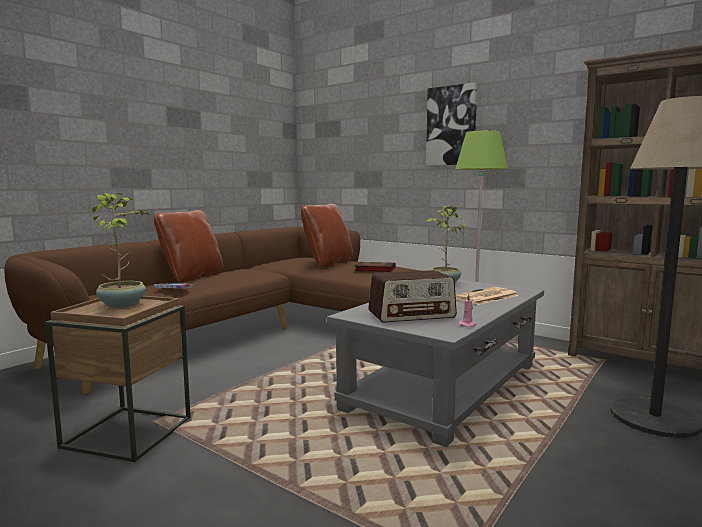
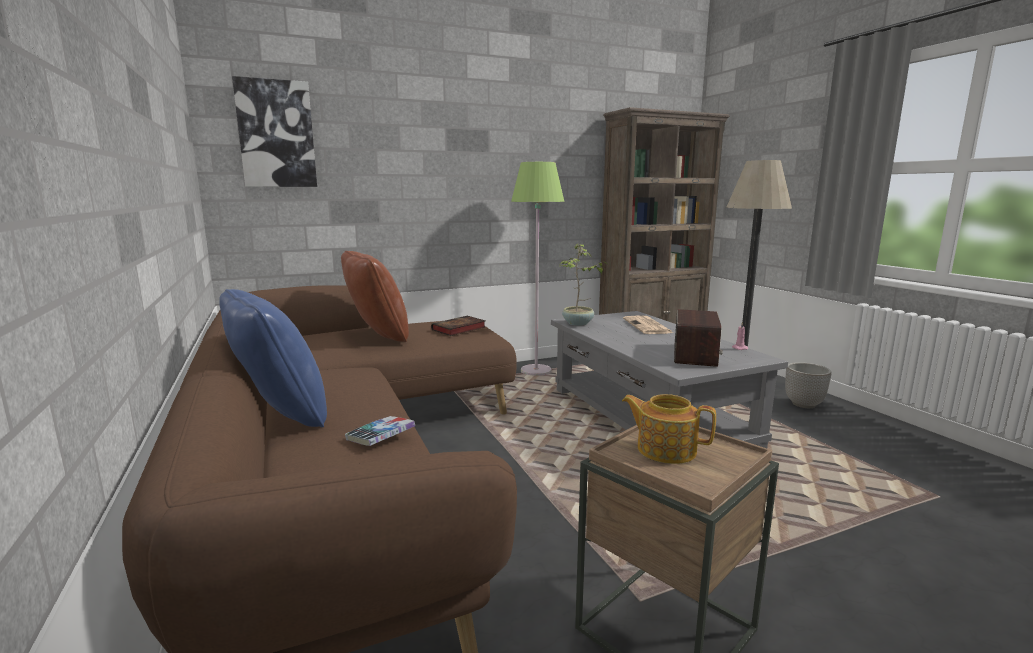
camera: 60 degrees left, 5 degrees up
potted plant [92,193,150,308] -> teapot [622,394,716,464]
brown pillow [154,210,223,283] -> blue pillow [219,289,327,427]
picture [426,82,477,166] -> picture moved to [232,76,317,187]
none -> planter [785,362,831,408]

